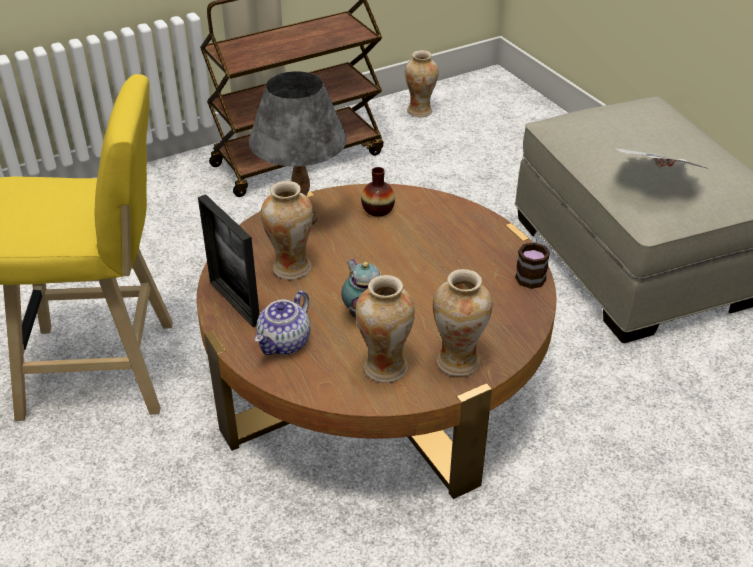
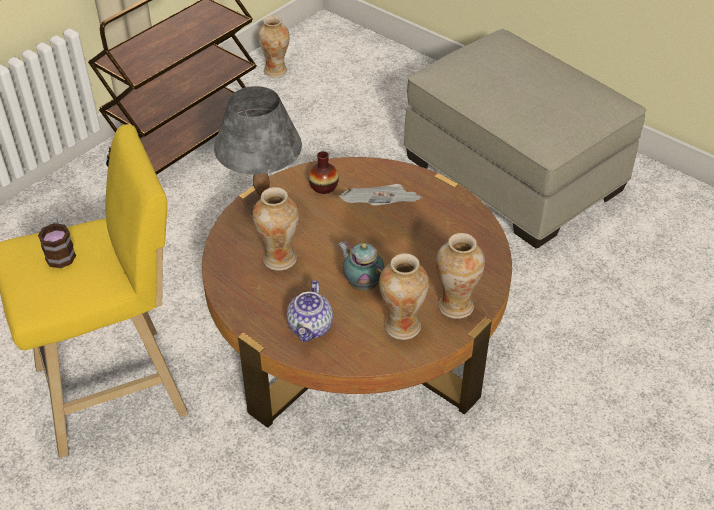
camera: 20 degrees left, 5 degrees up
picture frame [198,194,260,327] -> none
mug [515,238,550,289] -> mug moved to [38,218,76,268]
newspaper [615,148,708,169] -> newspaper moved to [339,184,423,206]

